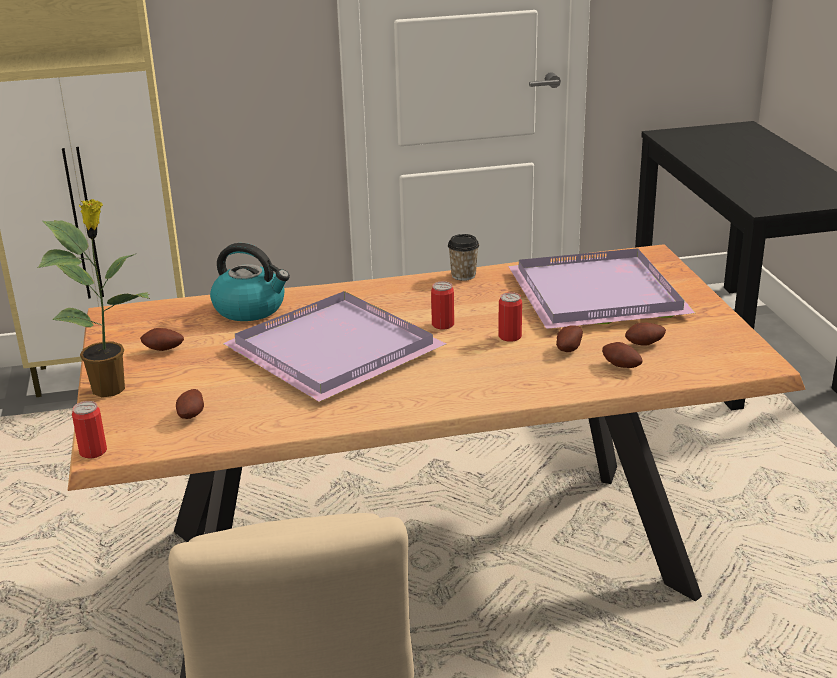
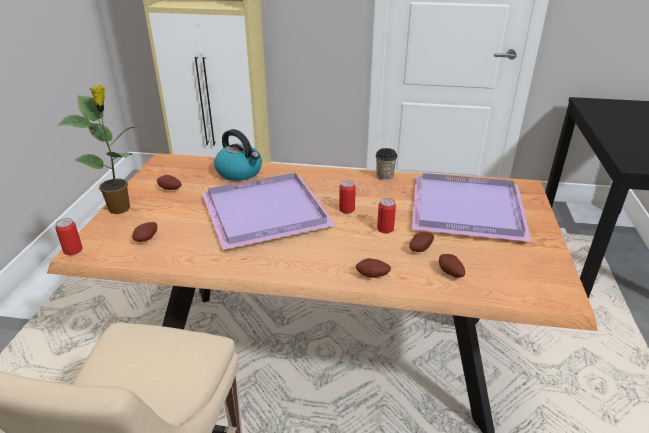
camera: 20 degrees right, 5 degrees up
potato [625,323,666,346] -> potato moved to [356,258,391,278]

